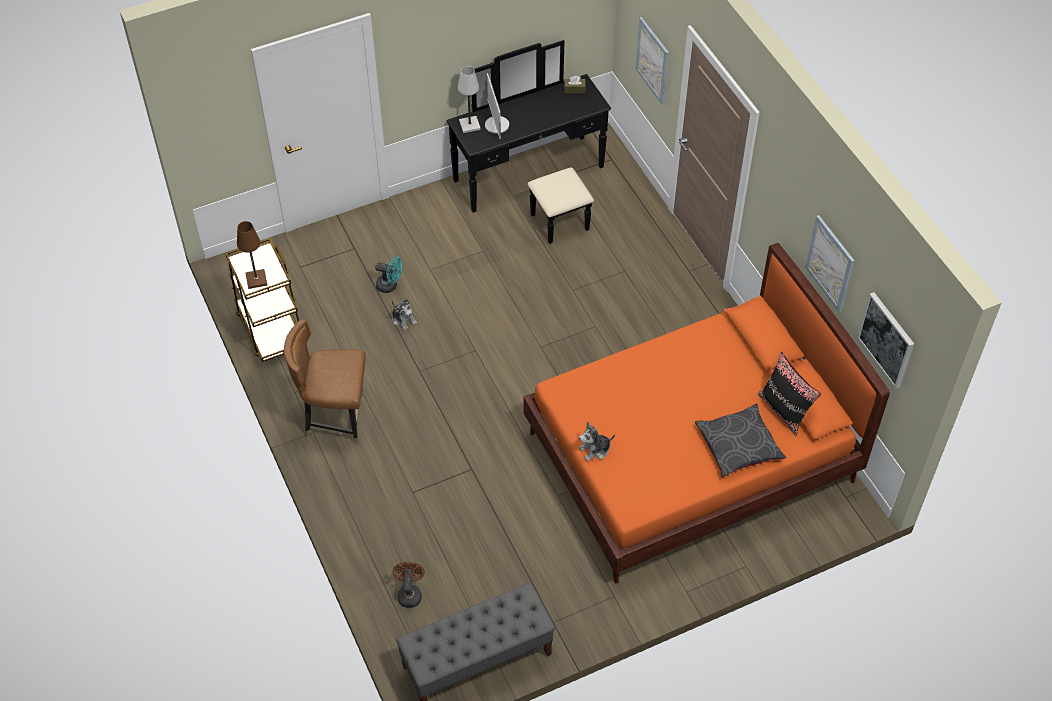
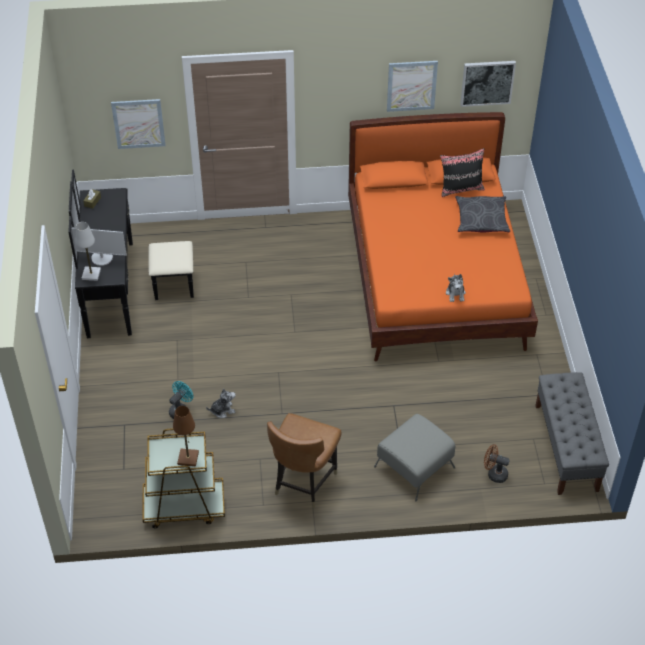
camera: 70 degrees left, 5 degrees down
none -> grey ottoman [374,414,456,501]

